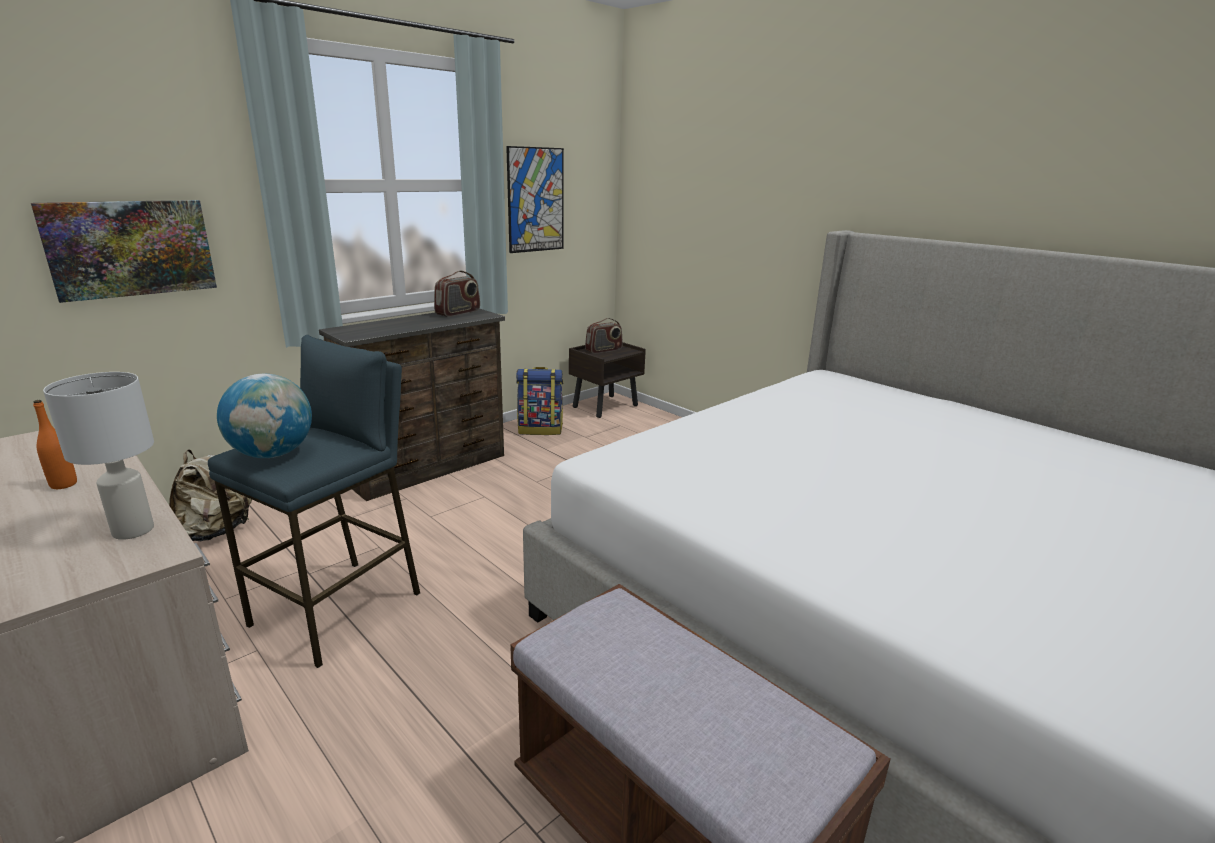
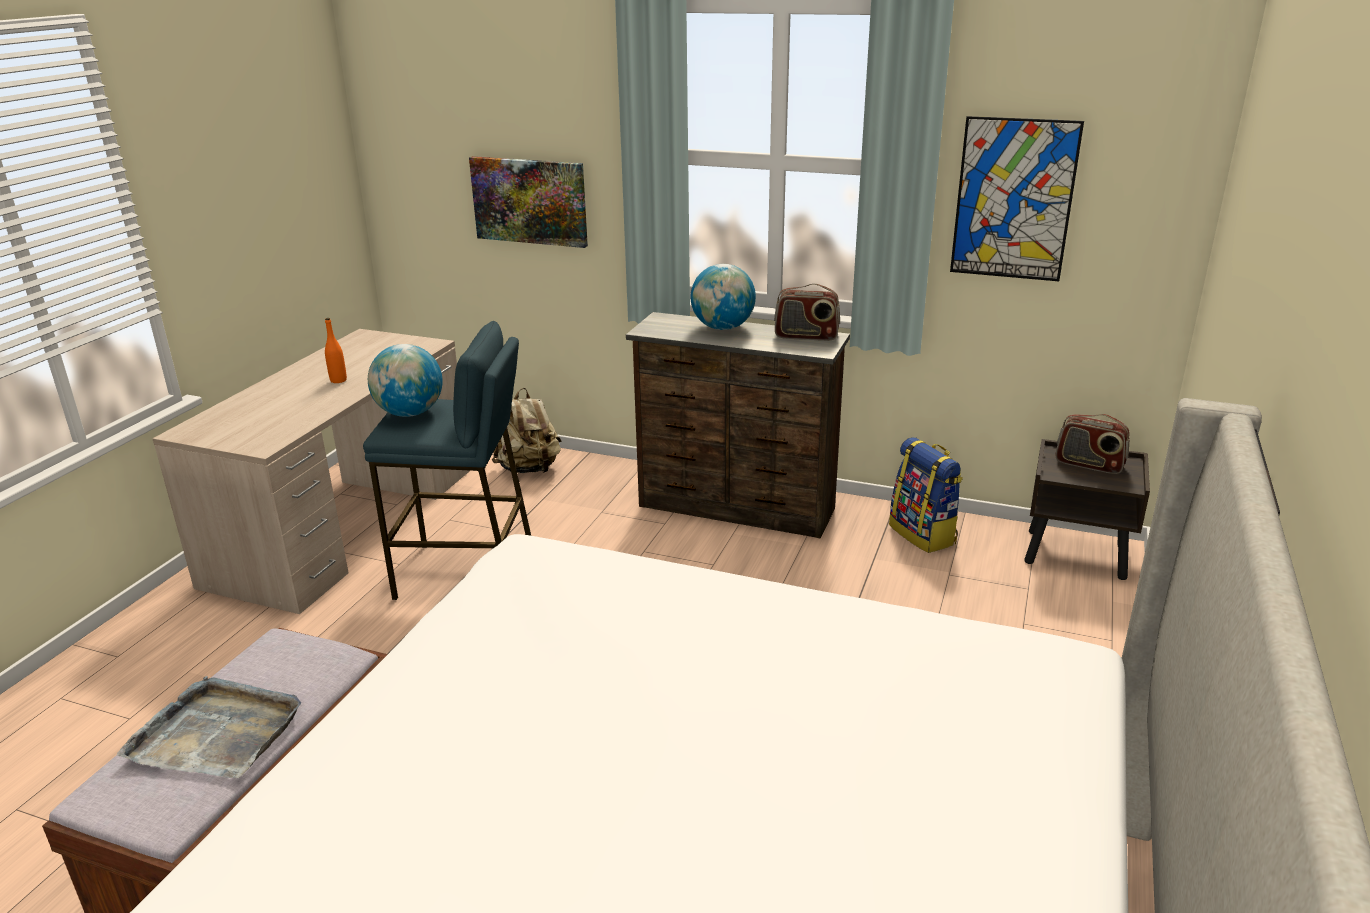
camera: 65 degrees right, 5 degrees up
white table lamp [43,372,154,540] -> none
none -> grey tray [117,676,301,778]
none -> globe [691,264,756,330]

